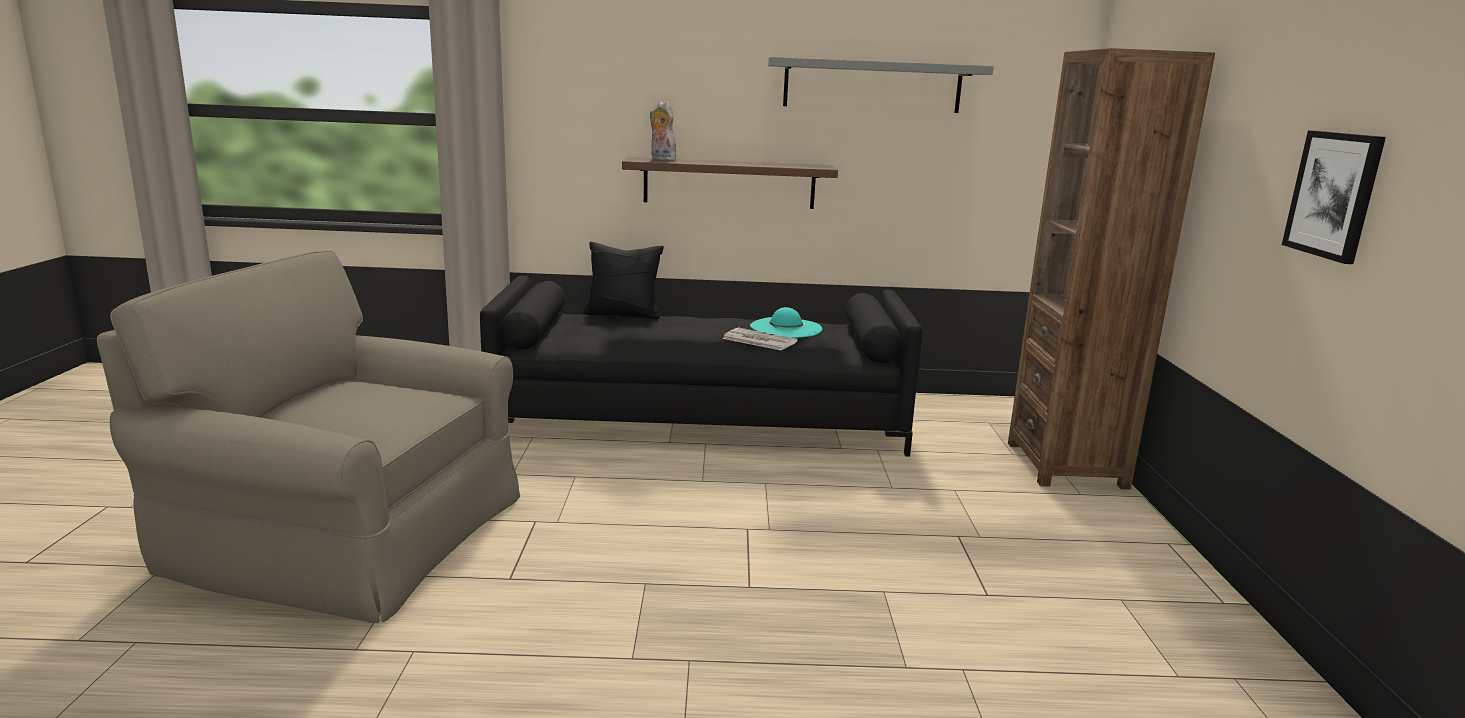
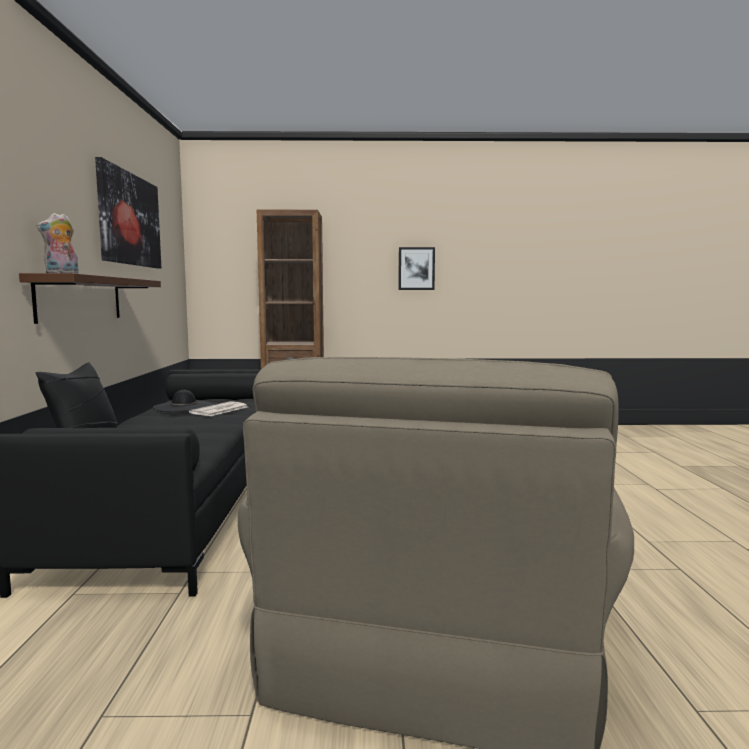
camera: 90 degrees left, 10 degrees down
turquoise hat [750,307,822,338] -> black hat [153,390,214,412]
grey shelf [768,57,994,113] -> picture [95,157,161,268]

